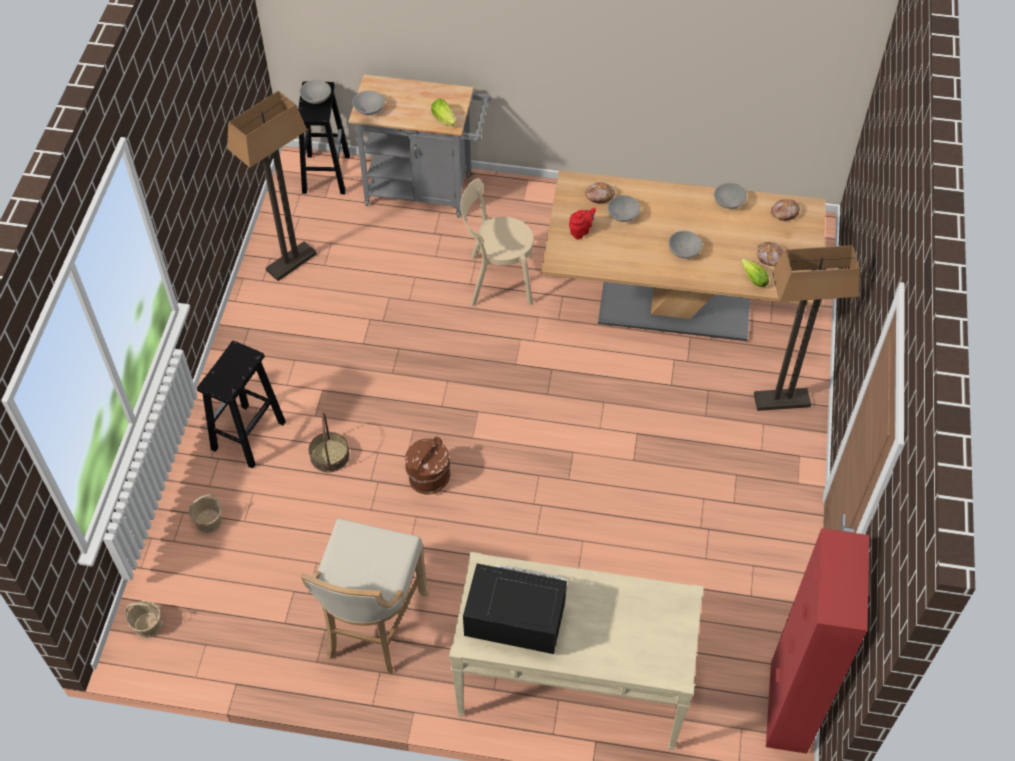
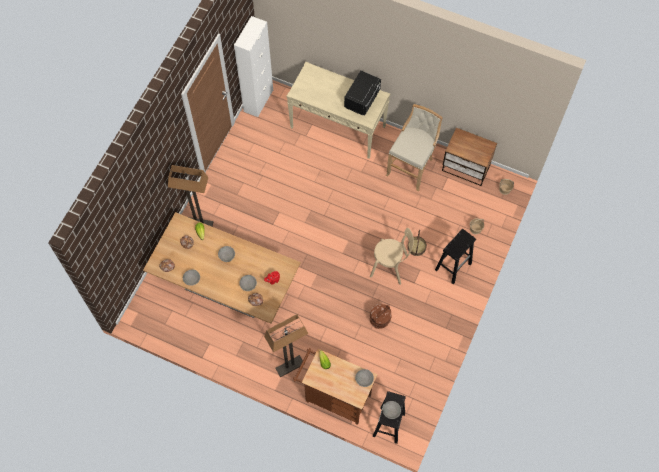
camera: 165 degrees left, 10 degrees up
floor lamp [227,91,317,281] -> floor lamp moved to [264,314,309,377]
grey cart [349,75,491,218] -> brown cart [293,348,378,425]
brown bucket [405,436,450,495] -> brown bucket moved to [370,304,392,329]
beige chair [460,178,533,306] -> beige chair moved to [370,228,414,285]
black microwave [463,563,567,654] -> black microwave turned 90 degrees counterclockwise [344,70,381,116]
red cabinet [766,528,869,754] -> white cabinet [234,16,273,117]
none -> nightstand [442,128,497,186]

